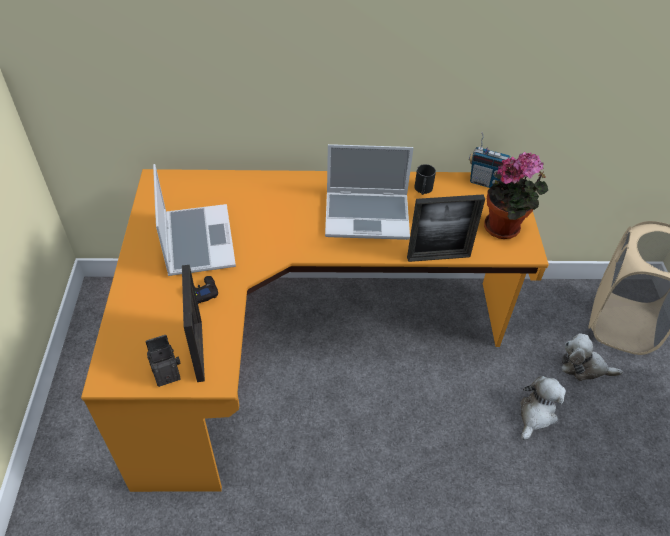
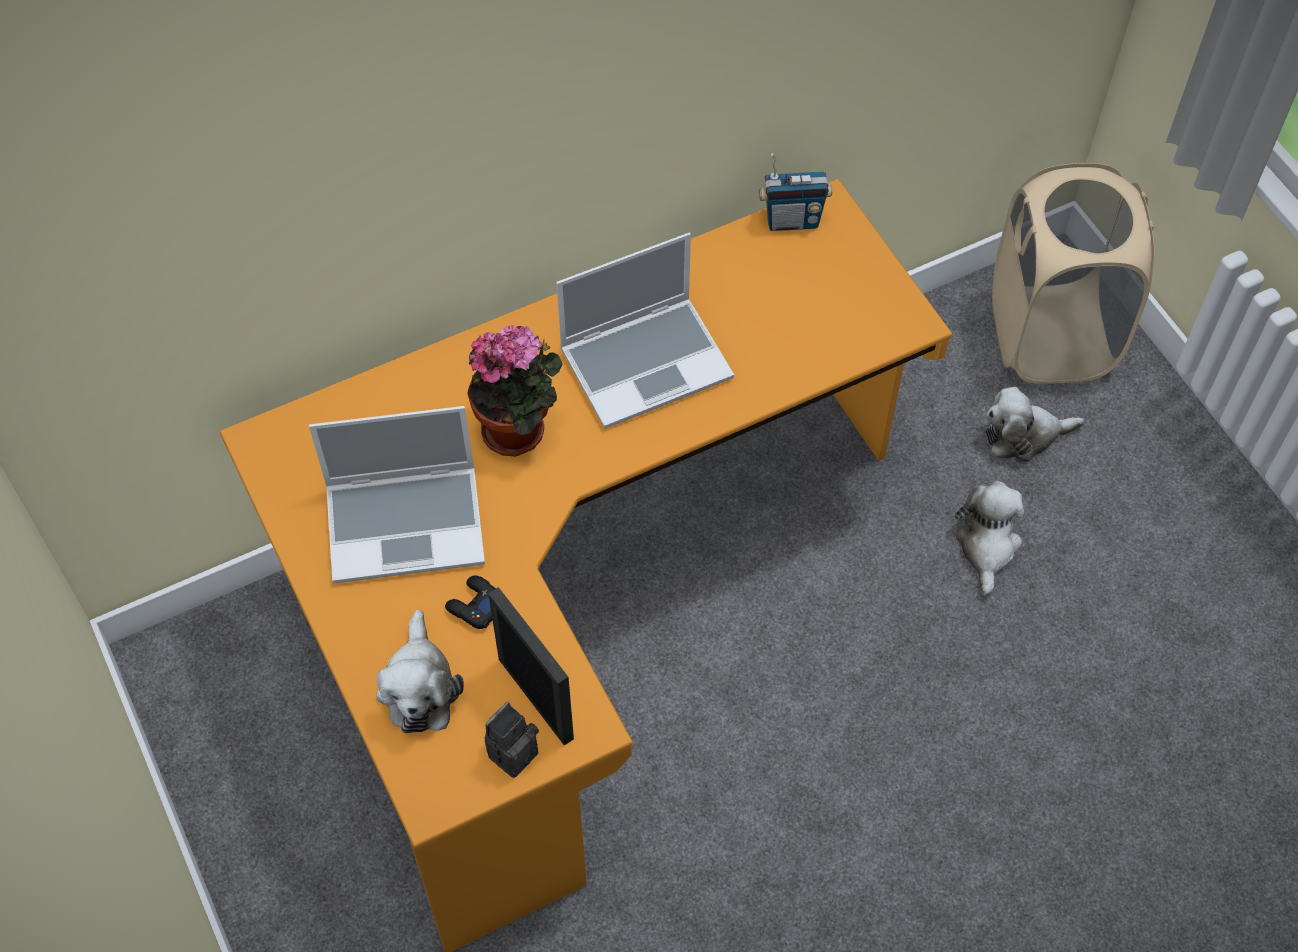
camera: 25 degrees left, 10 degrees up
laptop [153,164,236,276] -> laptop turned 120 degrees clockwise [309,406,485,583]
picture frame [407,194,485,262] -> none
black mug [414,164,436,195] -> none
potted plant [484,152,548,239] -> potted plant moved to [467,325,563,457]
none -> plush toy [376,610,464,733]

